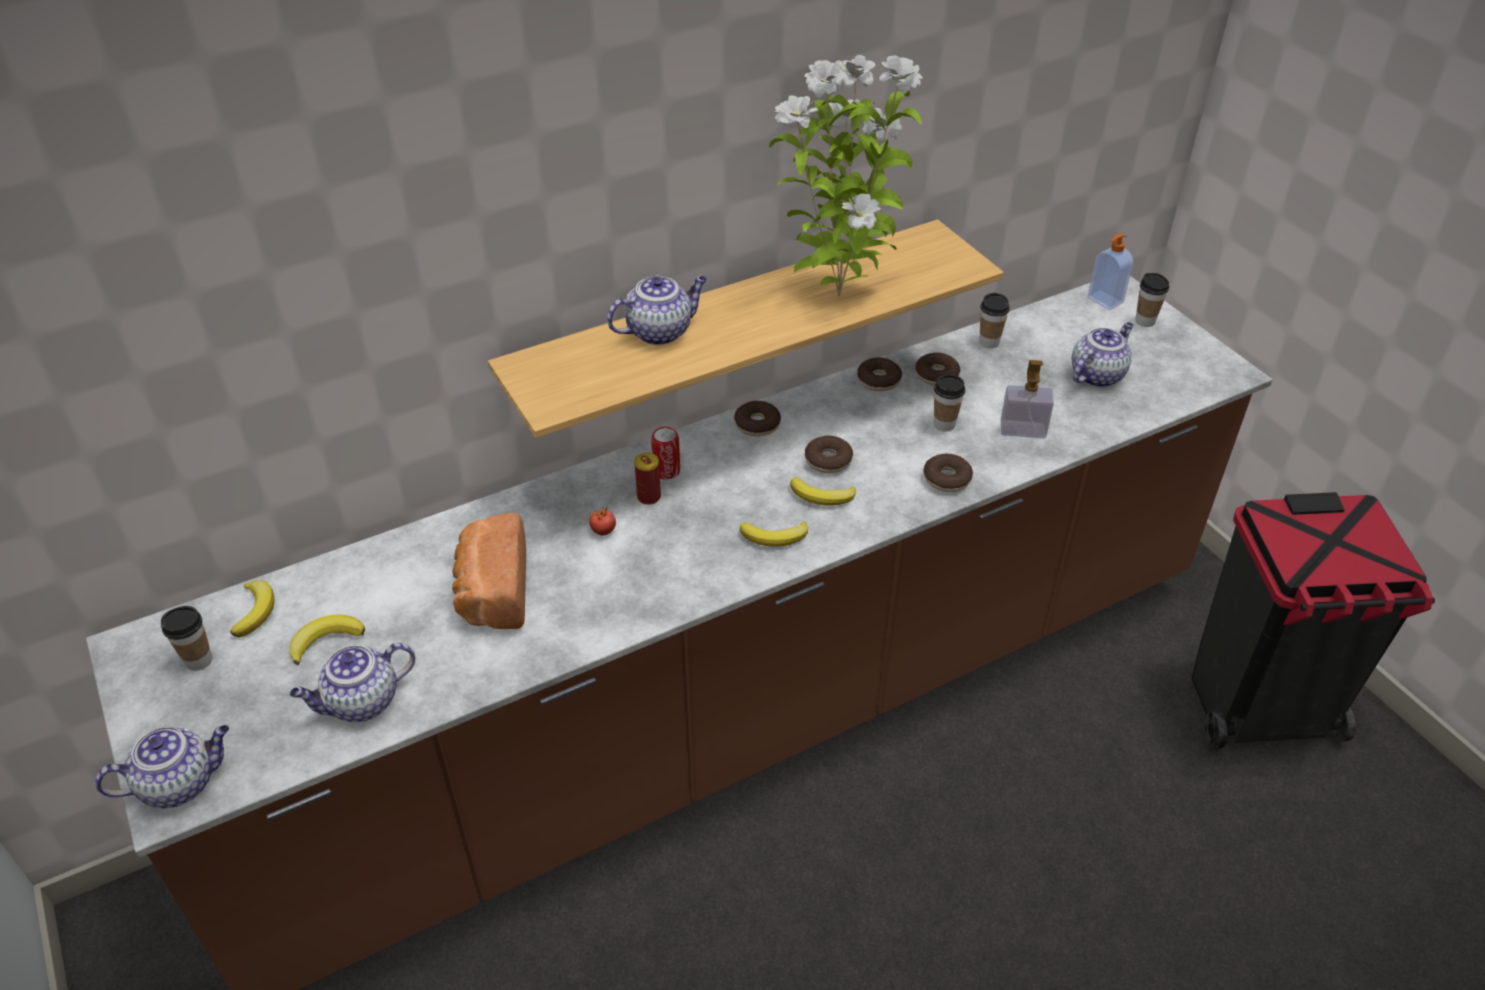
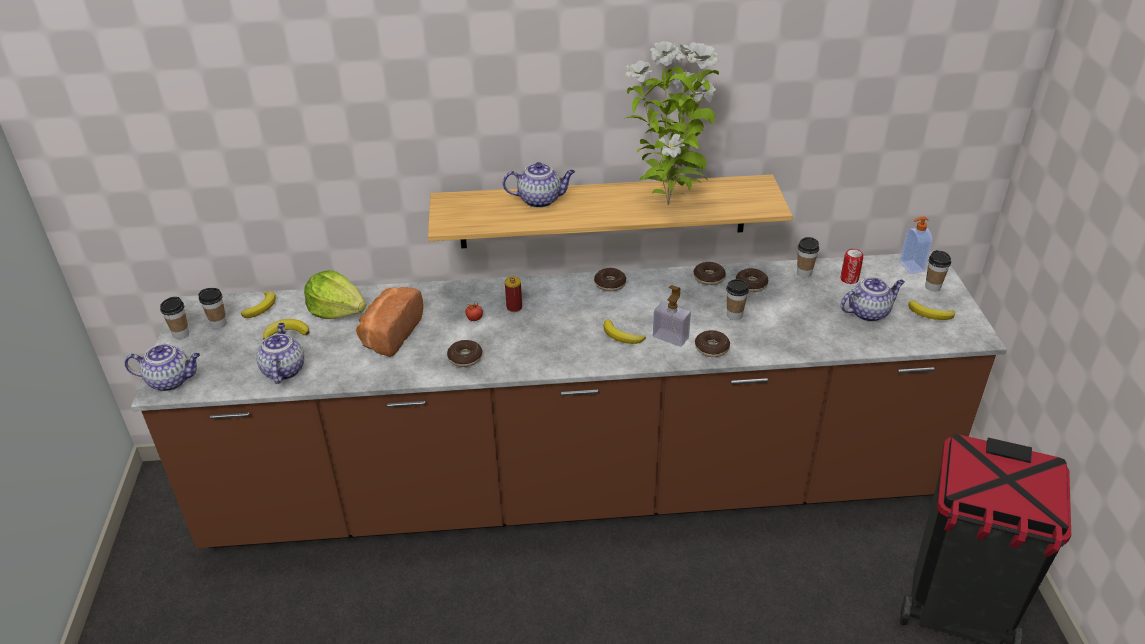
camera: 25 degrees right, 5 degrees down
teapot [290,643,415,722] -> teapot turned 90 degrees clockwise [256,323,304,384]
can [651,427,680,479] -> can moved to [841,249,863,284]
banana [740,521,808,547] -> banana moved to [908,300,955,320]
donut [805,436,853,473] -> donut moved to [447,340,482,367]
soap dispenser [1001,360,1054,438] -> soap dispenser moved to [653,285,691,347]
none -> cup [160,297,189,339]
none -> lettuce [304,270,366,319]

